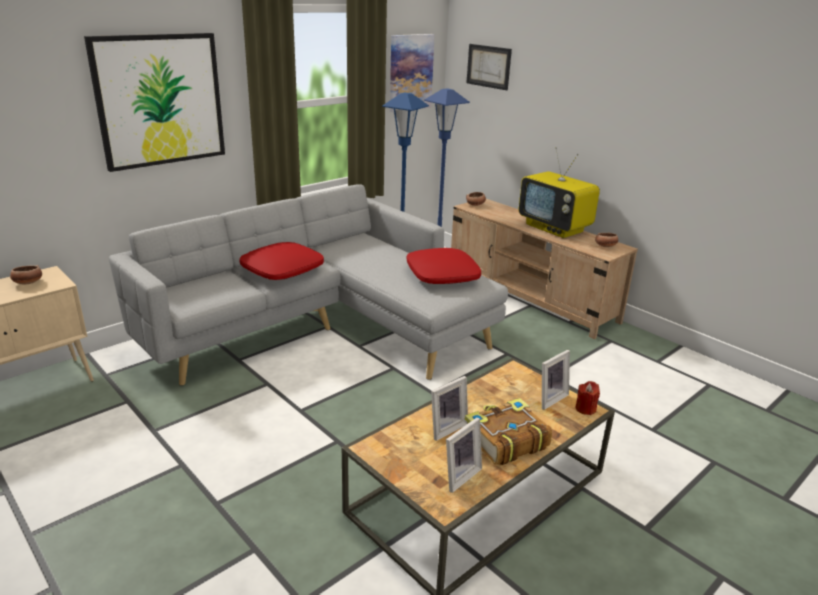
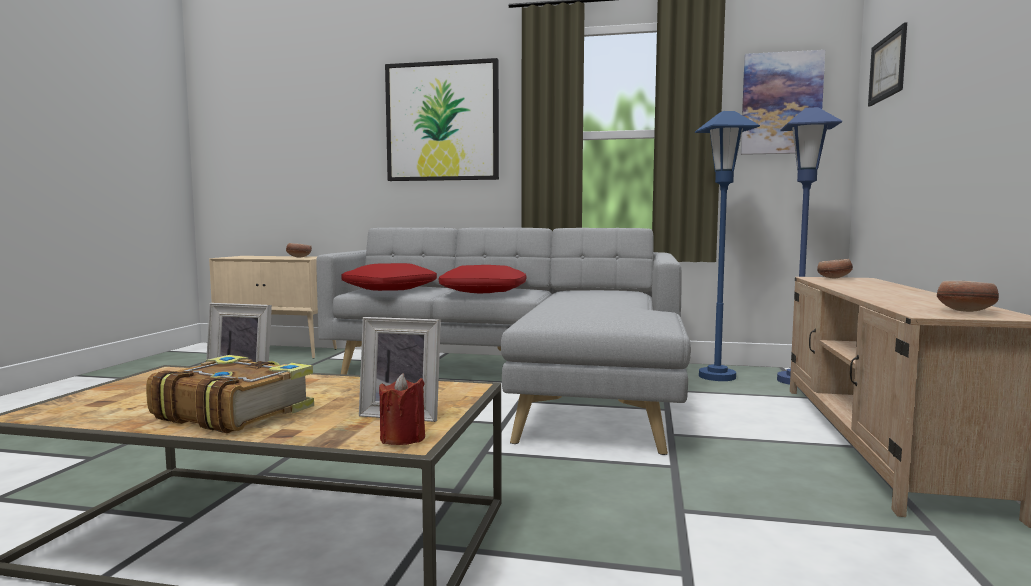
camera: 55 degrees right, 20 degrees down
red pillow [407,248,481,284] -> red pillow moved to [341,263,437,291]
picture frame [446,418,482,493] -> none
television [518,147,600,238] -> none

